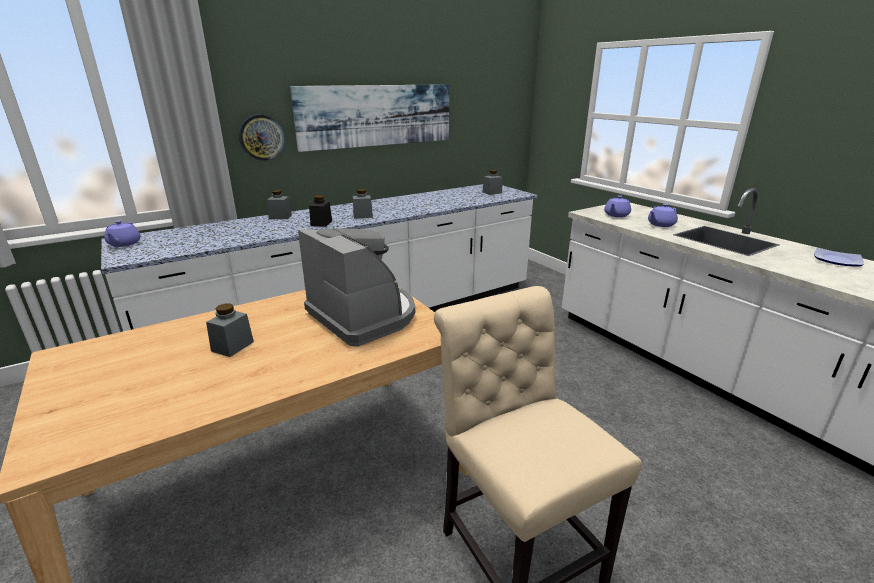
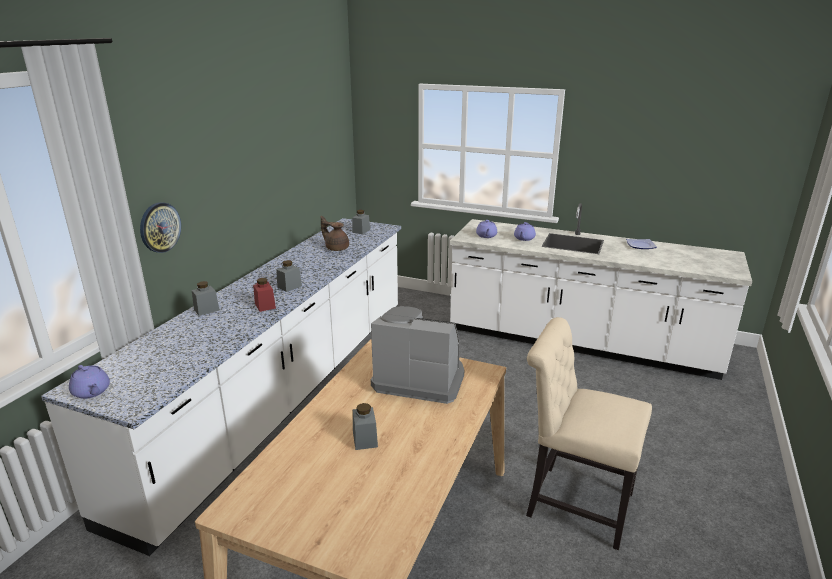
camera: 35 degrees left, 0 degrees up
picture [290,84,449,152] -> none
black jar [309,195,332,227] -> red jar [253,278,276,312]
none -> brown teapot [321,216,349,251]

